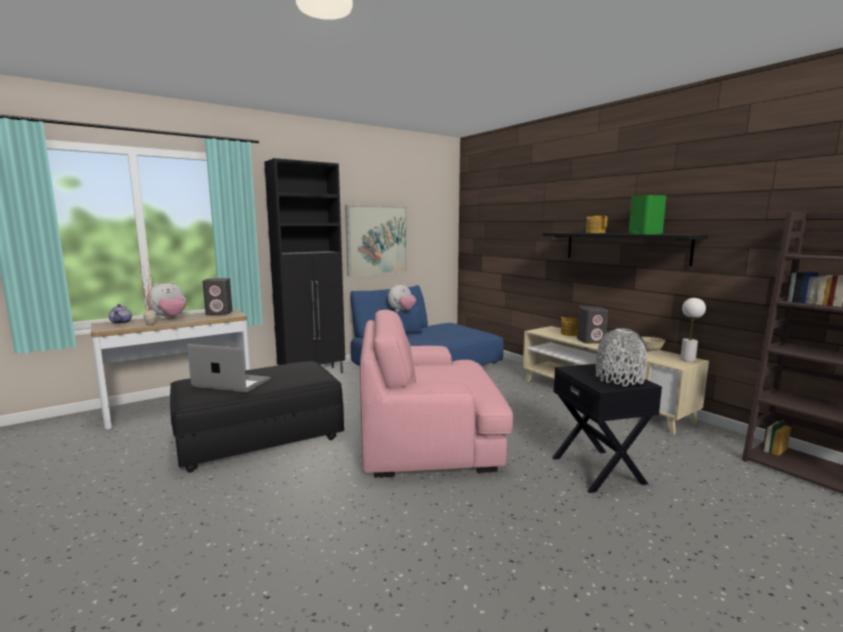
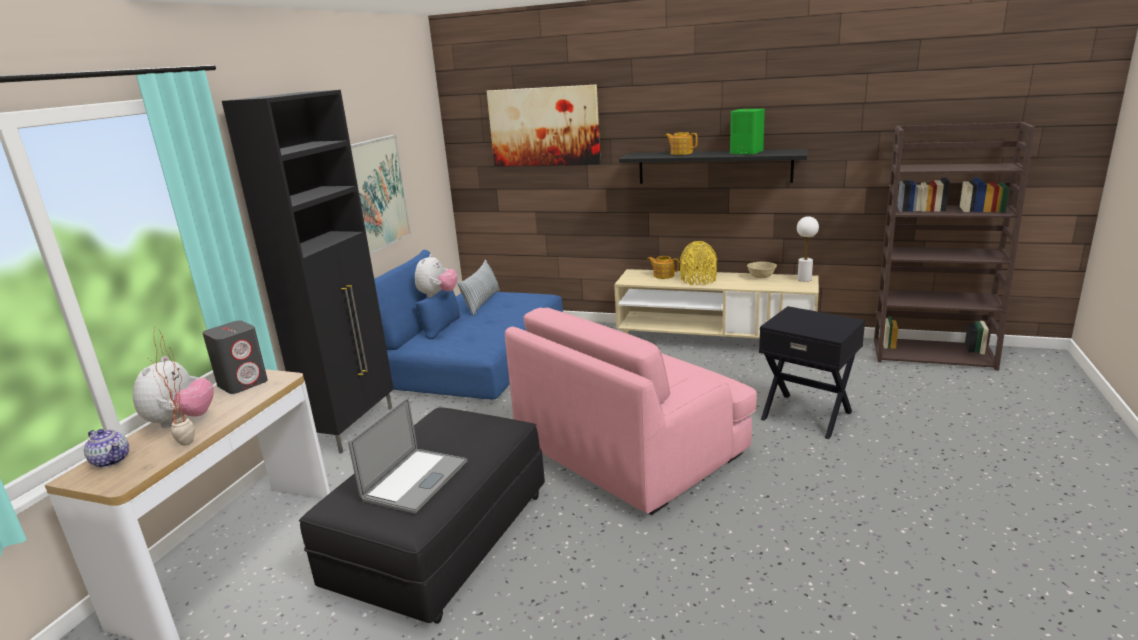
camera: 35 degrees left, 10 degrees up
laptop [187,344,271,392] -> laptop turned 135 degrees clockwise [348,397,467,513]
grey speaker [577,306,608,344] -> yellow vase [680,241,717,285]
grey vase [596,328,647,386] -> none
none -> pillow [457,260,500,316]
none -> picture [487,84,601,166]

